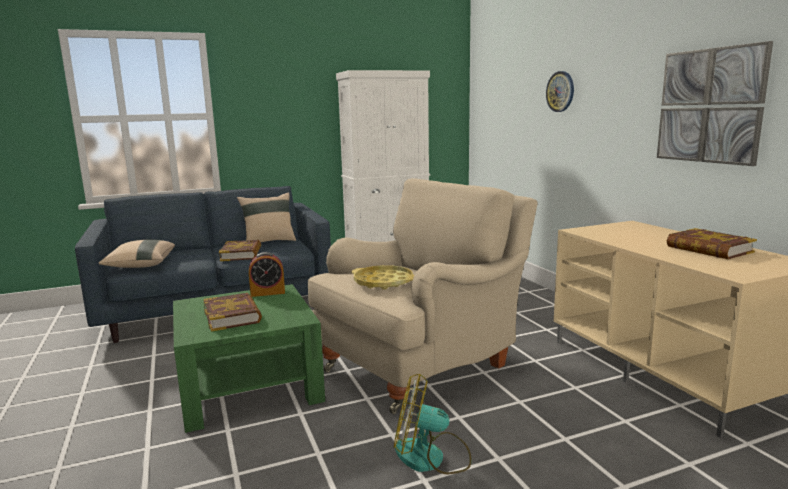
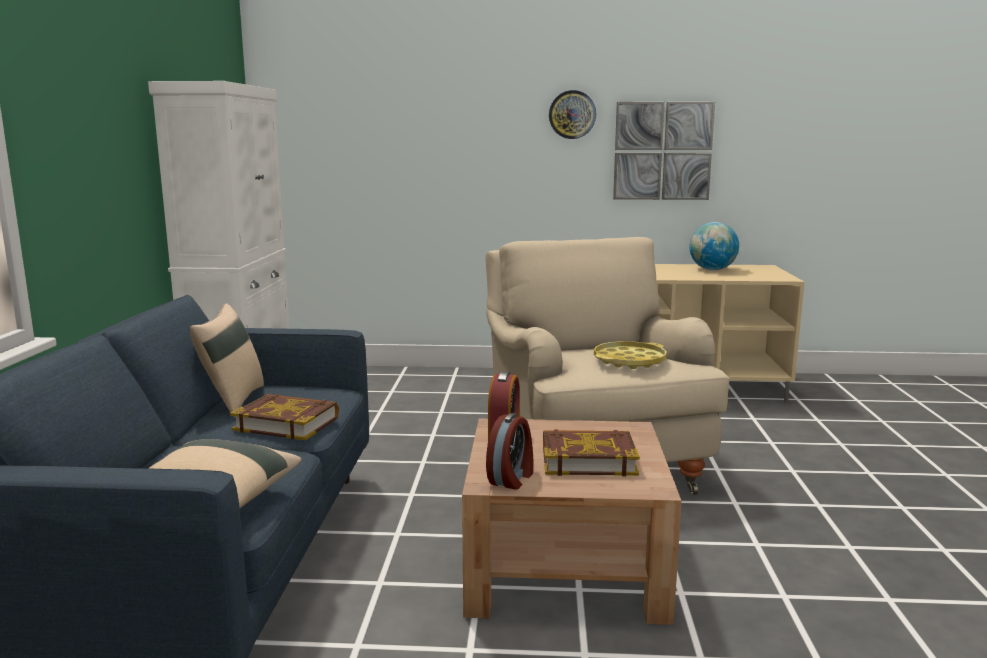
camera: 65 degrees left, 0 degrees up
green coffee table [173,284,325,433] -> brown coffee table [462,419,681,625]
fan [394,374,472,475] -> none
wall clock [546,71,574,112] -> wall clock moved to [549,90,596,139]
book [667,228,757,259] -> globe [690,222,739,270]
none -> alarm clock [486,413,533,490]

